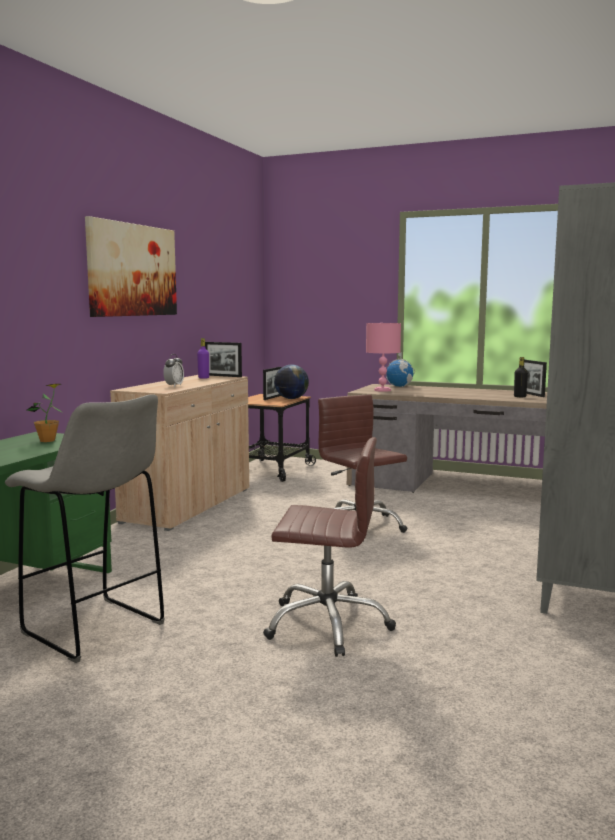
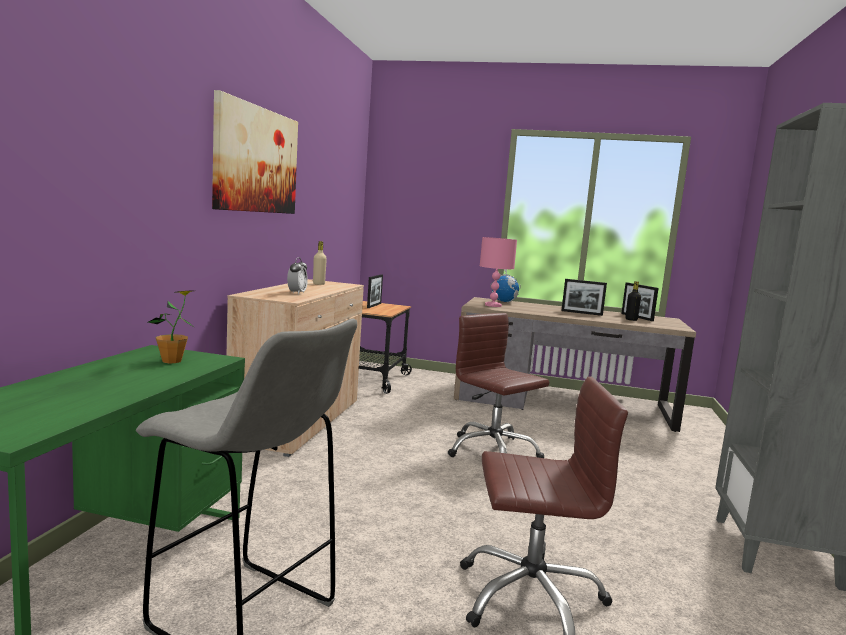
camera: 10 degrees left, 0 degrees up
purple bottle [197,338,209,379] -> beige bottle [313,241,327,285]
picture frame [205,342,242,377] -> picture frame moved to [561,279,607,316]
globe [274,365,309,399] -> none

